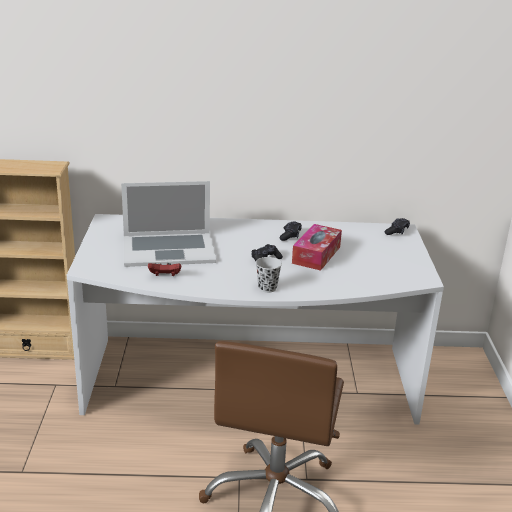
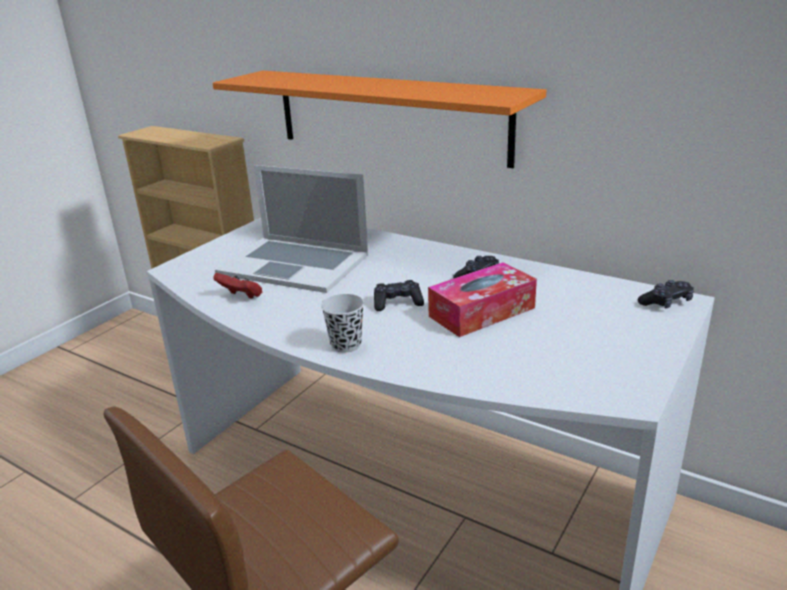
camera: 35 degrees right, 0 degrees up
none -> orange shelf [213,71,547,168]

